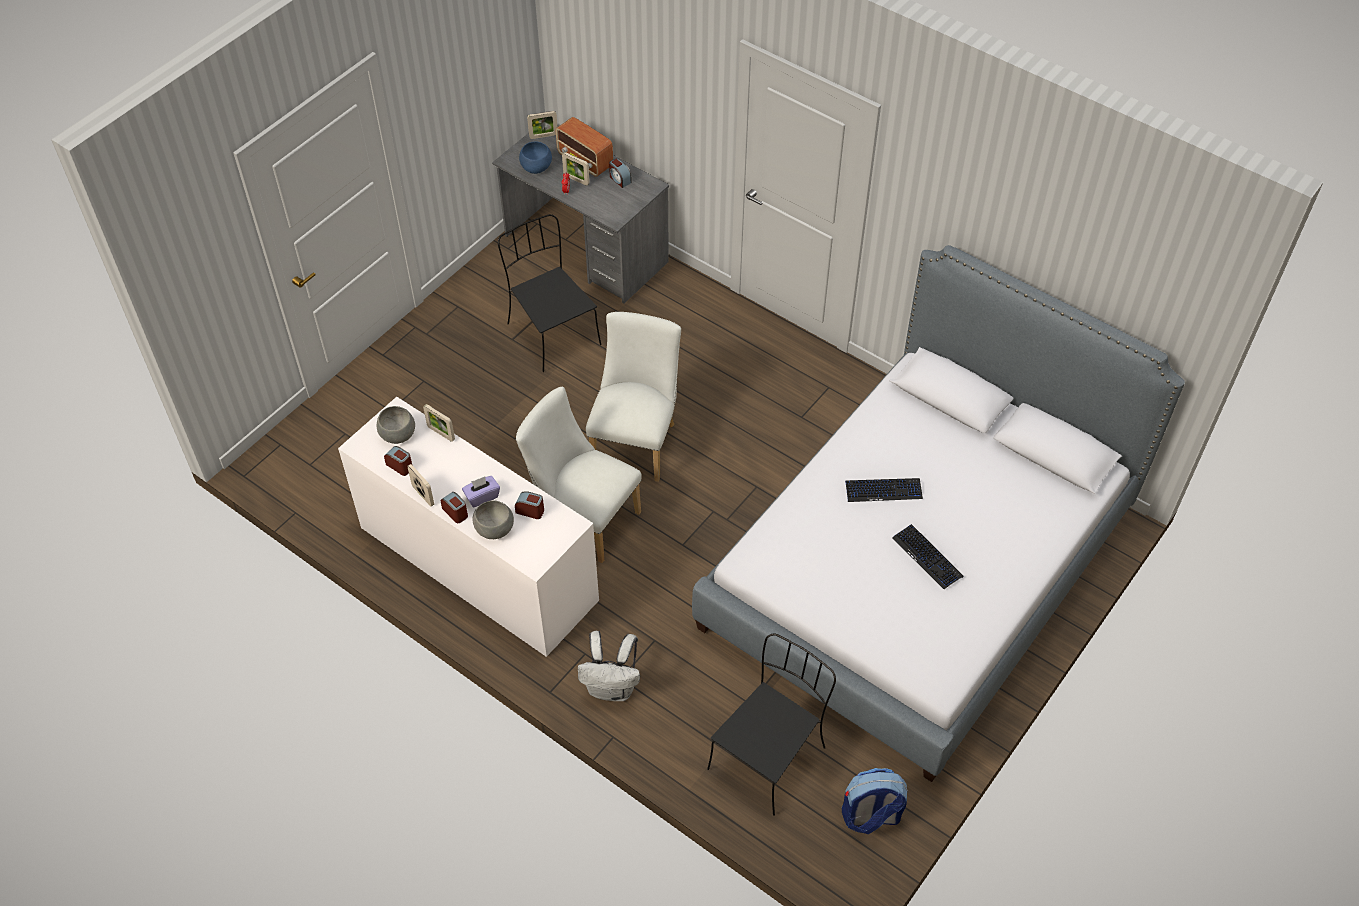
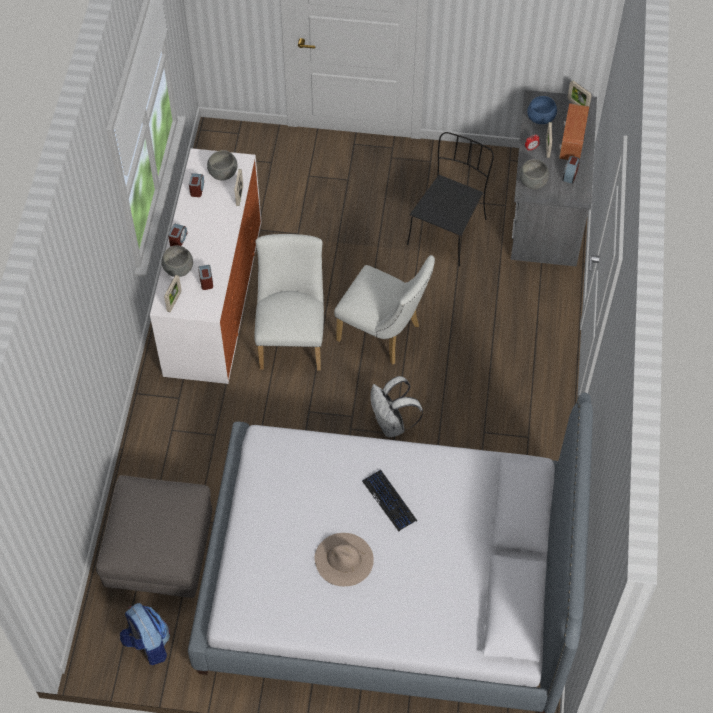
camera: 60 degrees right, 5 degrees up
picture frame [407,464,434,506] -> picture frame moved to [164,275,181,312]
purple tissue box [462,476,500,507] -> none
white backpack [578,631,640,701] -> white backpack moved to [370,376,423,437]
white chair [586,312,681,482] -> white chair turned 45 degrees clockwise [334,255,435,365]
black chair [707,633,836,816] -> grey ottoman [96,475,212,598]
keyboard [892,524,963,590] -> beige hat [315,533,374,586]
none -> grey bowl [519,159,549,189]

